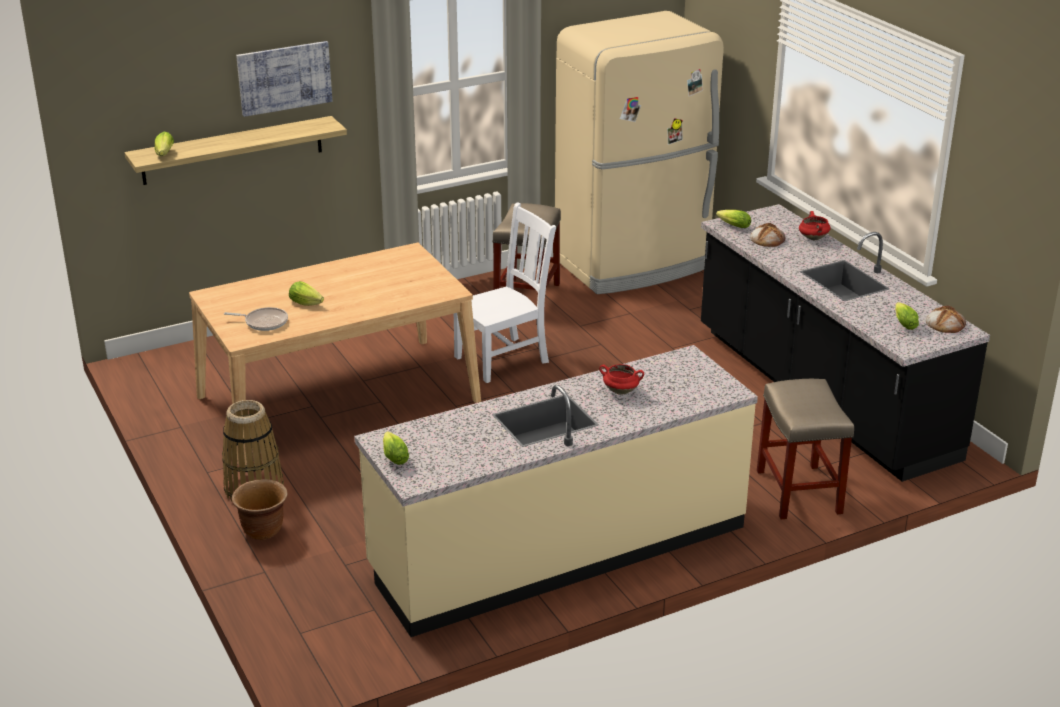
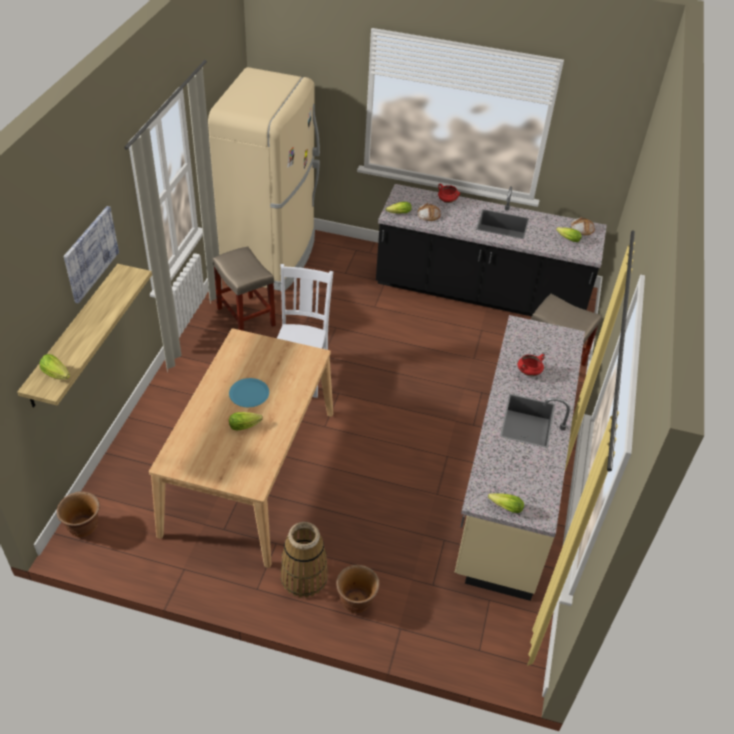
camera: 50 degrees left, 15 degrees up
frying pan [224,307,288,331] -> none
none -> brown planter [57,491,100,537]
none -> blue plate [229,378,269,407]

